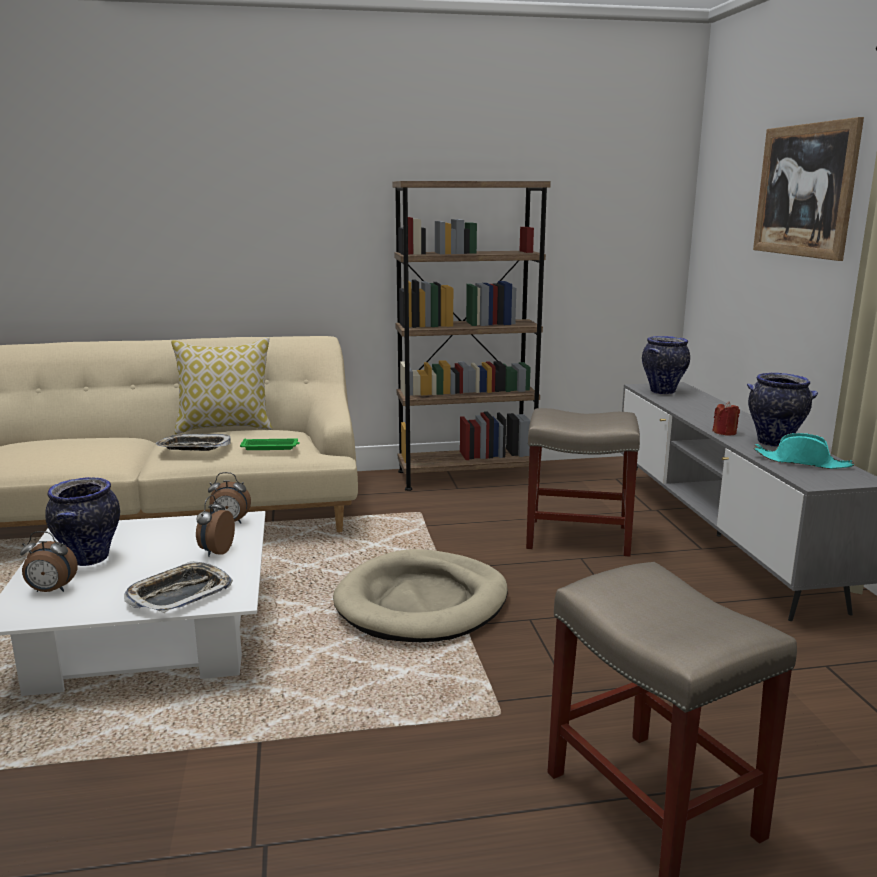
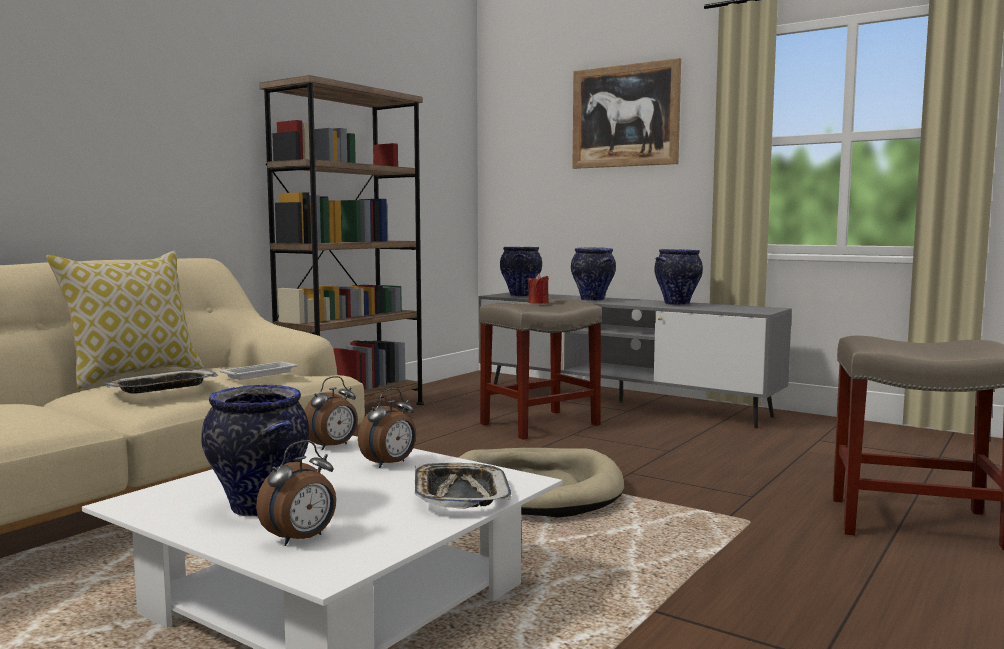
camera: 45 degrees left, 10 degrees down
alarm clock [196,495,235,557] -> alarm clock turned 105 degrees counterclockwise [358,388,416,468]
green tray [240,439,300,450] -> white tray [219,362,297,380]
red candle [713,402,740,436] -> red candle moved to [528,273,549,304]
turquoise hat [754,433,854,469] -> none
none -> vase [571,247,616,301]

